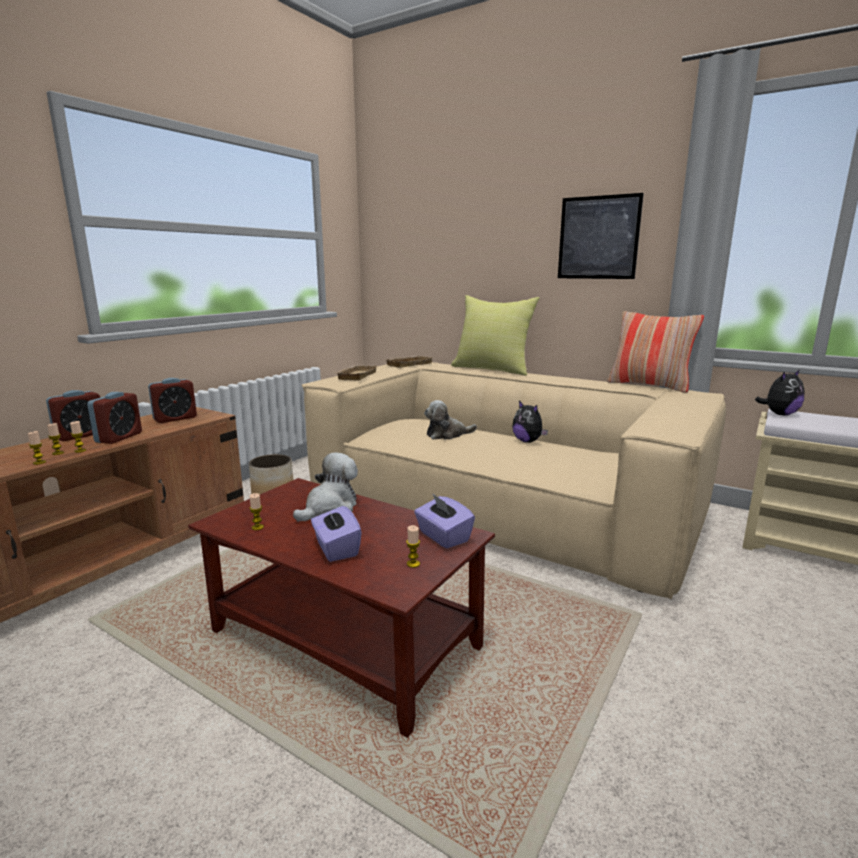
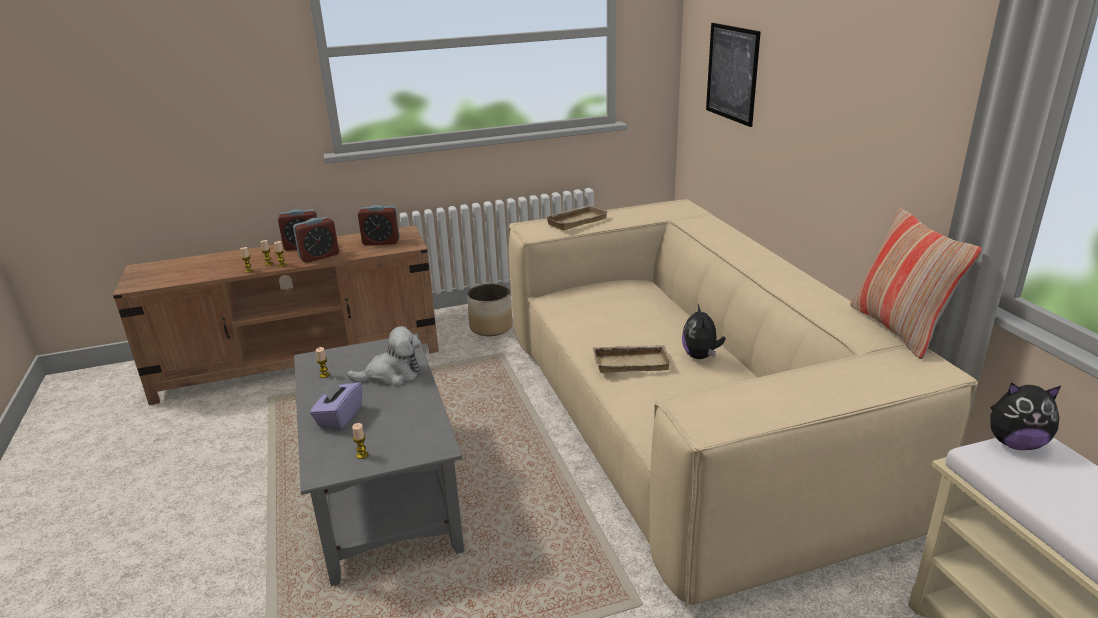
camera: 40 degrees right, 10 degrees up
brown coffee table [188,478,495,738] -> grey coffee table [294,333,464,586]
beige tray [385,356,433,368] -> beige tray moved to [592,345,672,373]
purple tissue box [414,493,475,548] -> none
plush toy [424,400,477,440] -> none
yellow pillow [451,295,540,376] -> none
picture [558,193,644,279] -> picture moved to [706,23,761,127]

